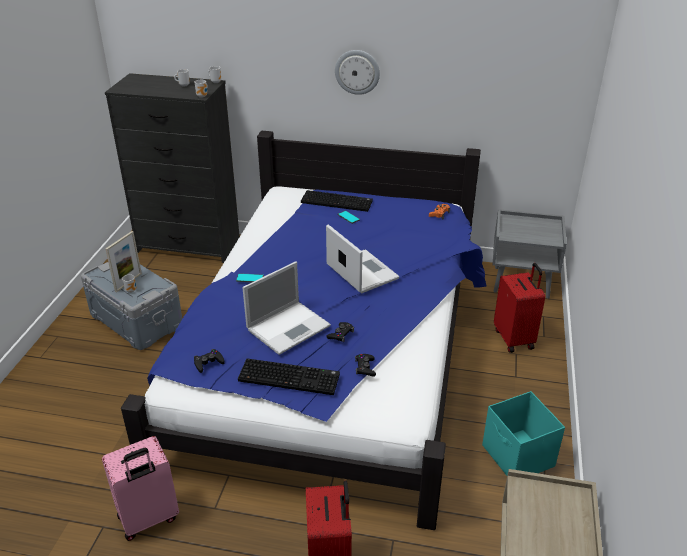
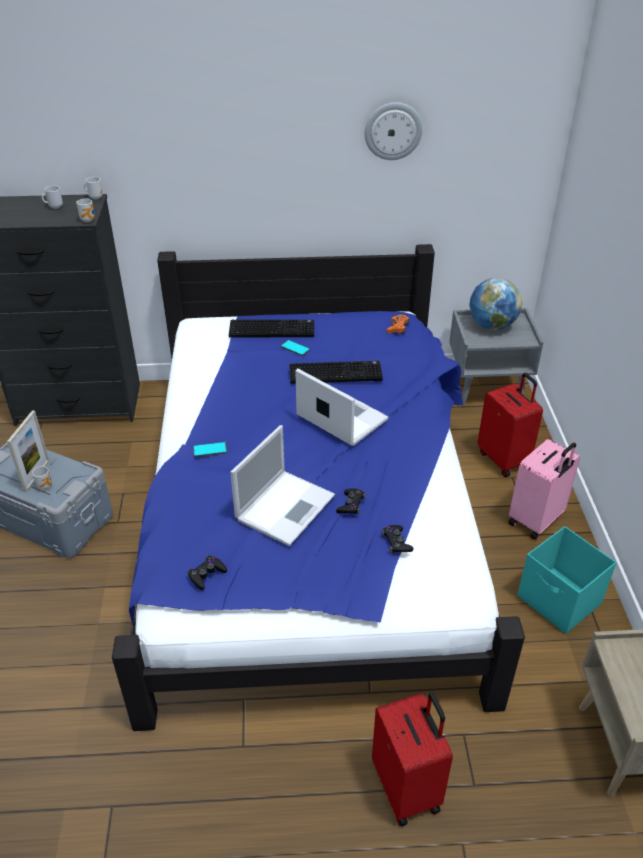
camera: 15 degrees left, 5 degrees up
pink suitcase [102,436,179,541] -> pink suitcase moved to [508,439,581,540]
keyboard [238,358,340,395] -> keyboard moved to [289,361,383,384]
wall clock [335,50,380,95] -> wall clock moved to [365,102,423,160]
none -> globe [469,278,522,330]

